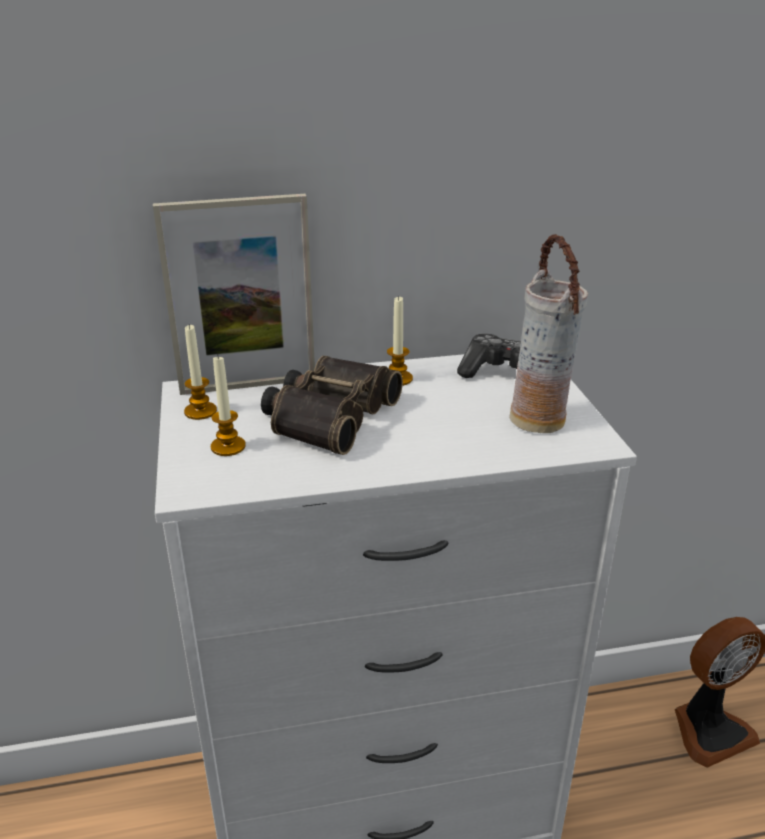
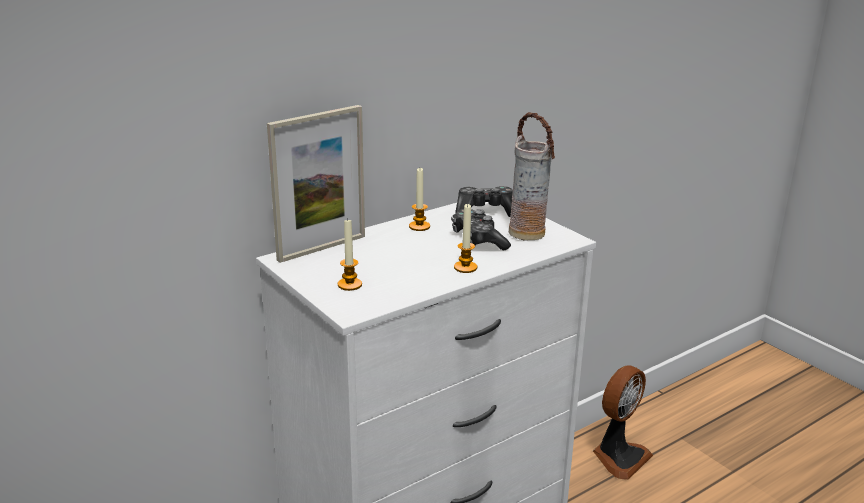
camera: 25 degrees left, 5 degrees down
candle [184,324,217,420] -> candle moved to [454,204,477,273]
binoculars [261,356,403,455] -> none
none -> game controller [451,209,511,251]

